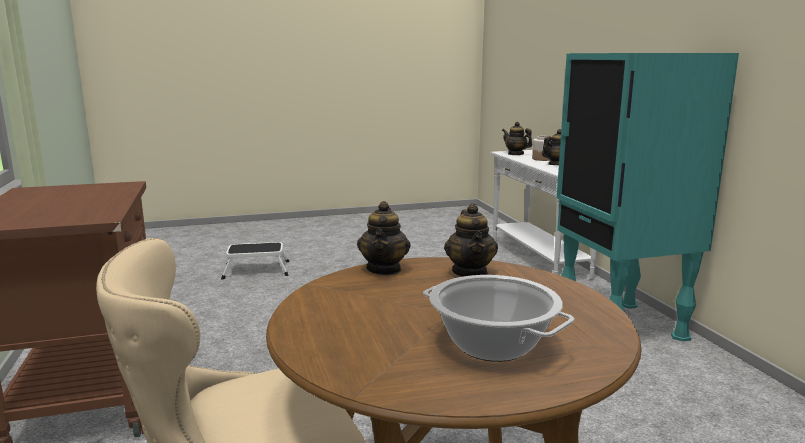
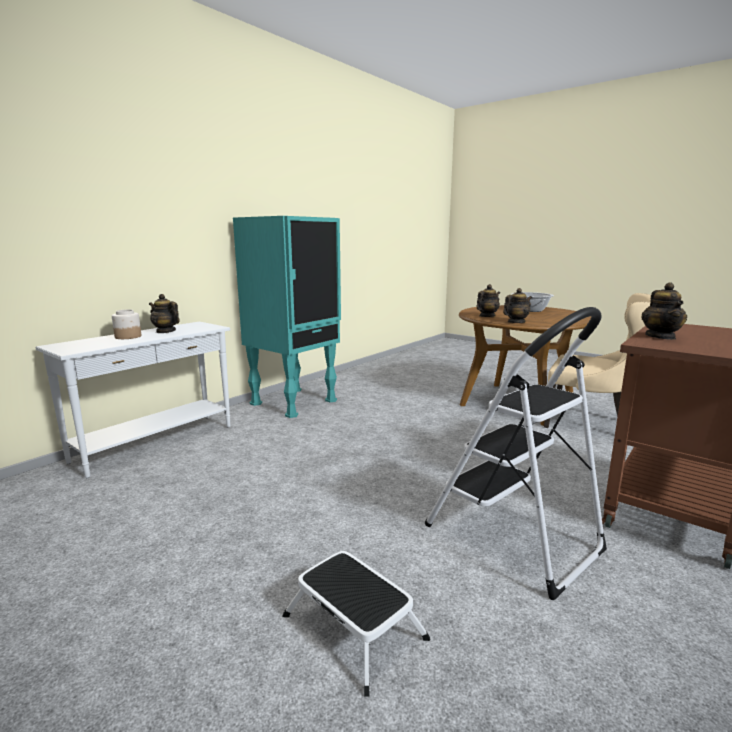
camera: 125 degrees left, 0 degrees up
teapot [502,122,532,155] -> teapot moved to [641,282,687,340]
none -> step ladder [425,307,607,600]

